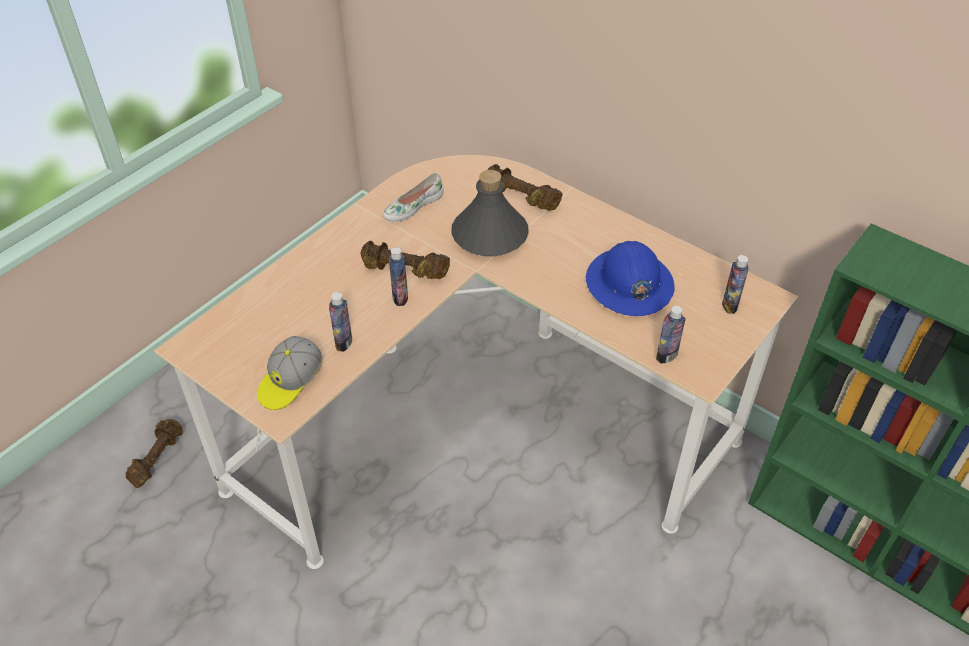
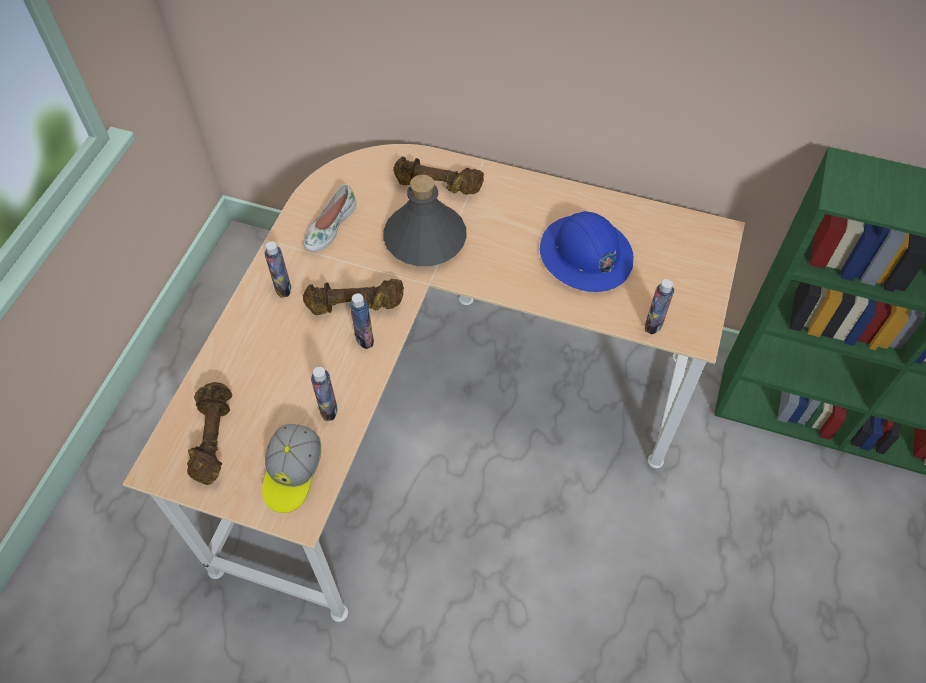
camera: 20 degrees left, 10 degrees up
brown dumbbell [126,419,183,488] -> brown dumbbell moved to [187,382,232,485]
bottle [722,255,749,314] -> bottle moved to [265,241,291,298]

